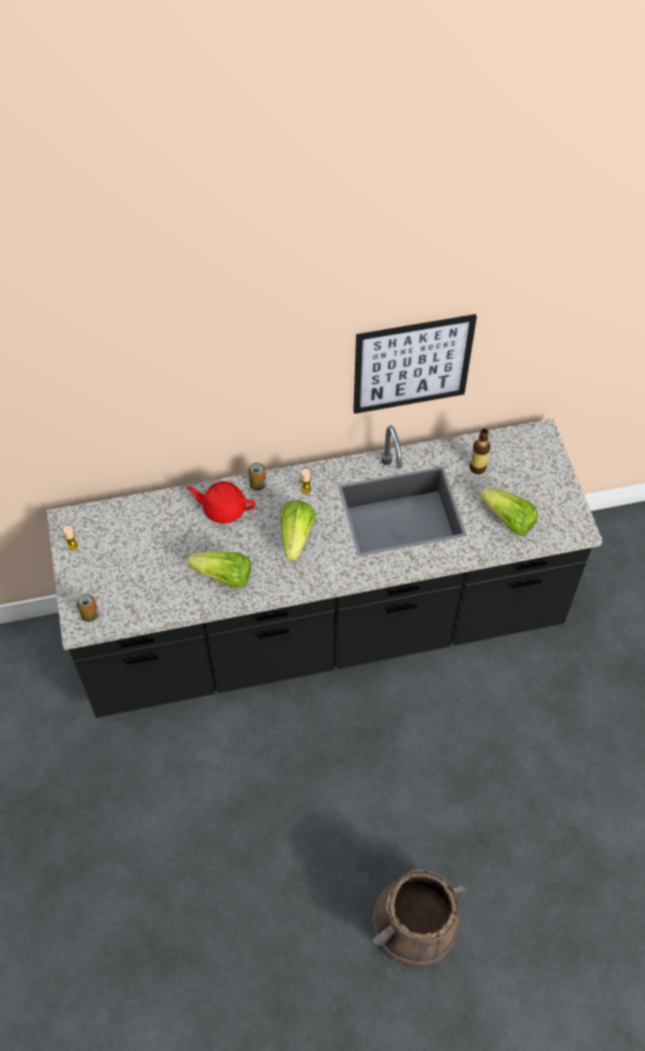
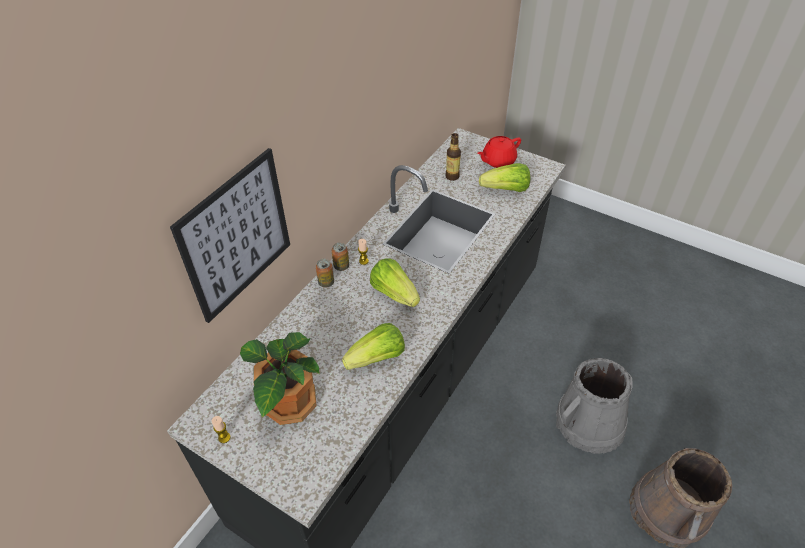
camera: 45 degrees left, 10 degrees down
can [77,593,99,622] -> can moved to [332,243,349,271]
red teapot [187,481,255,524] -> red teapot moved to [477,136,521,168]
picture [353,314,477,414] -> picture moved to [170,148,290,323]
none -> potted plant [240,332,319,425]
none -> grey bucket [556,358,633,454]

